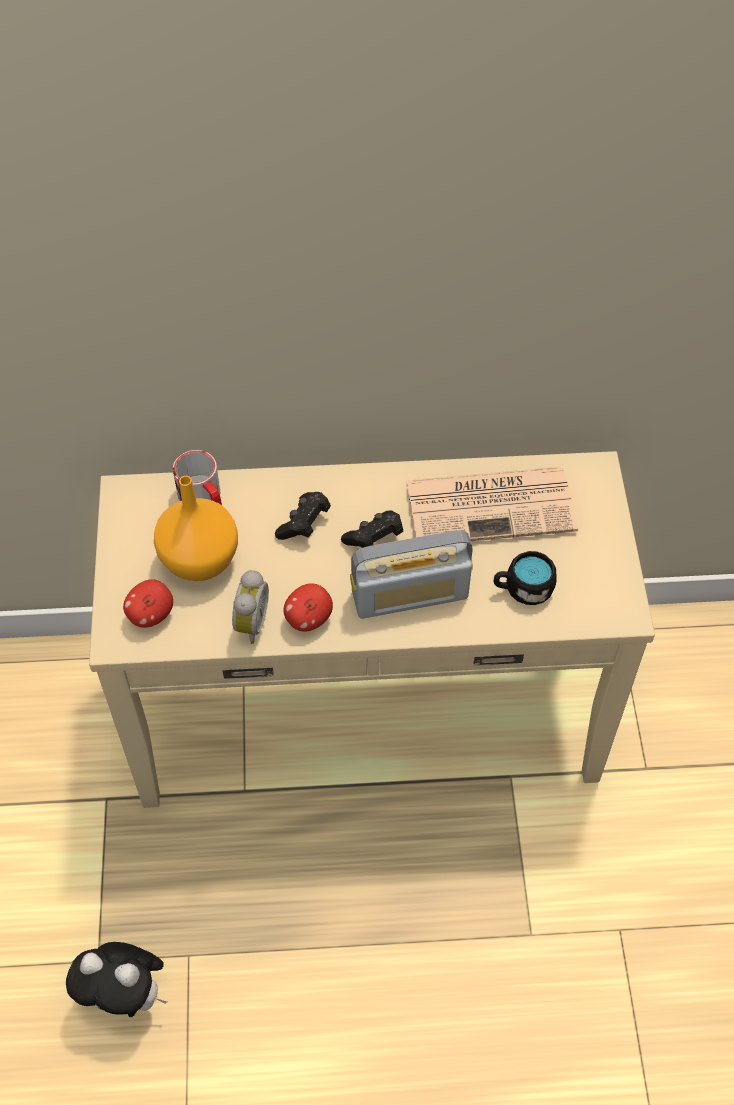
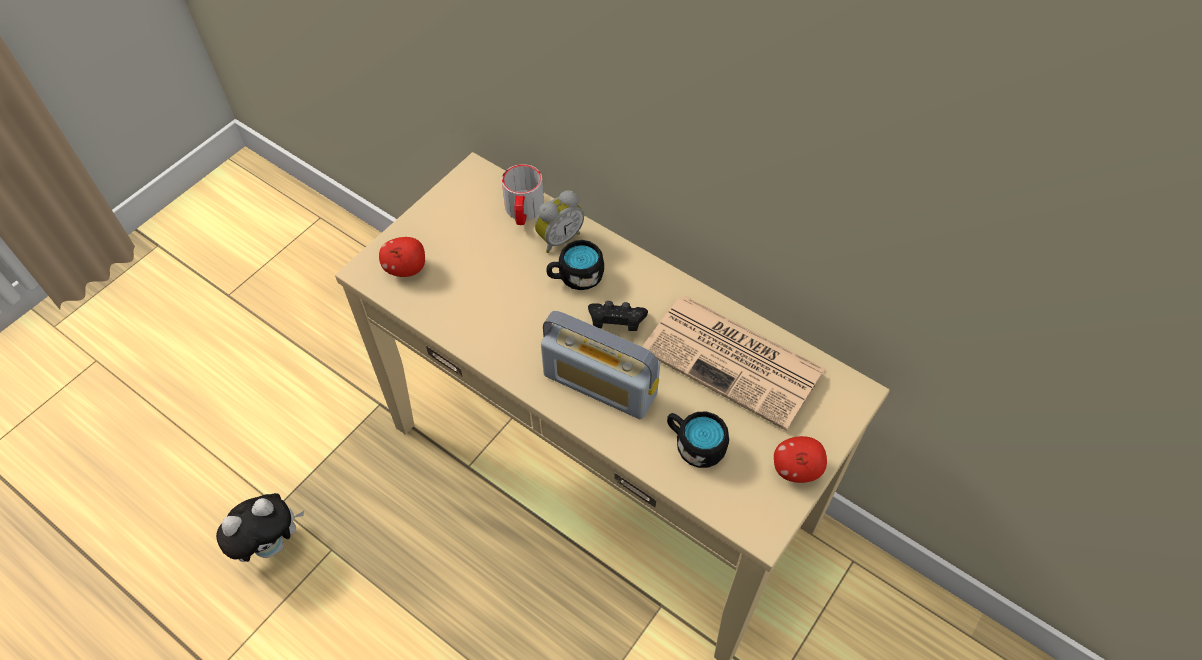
camera: 40 degrees right, 0 degrees up
plush toy [66,942,167,1017] -> plush toy turned 90 degrees counterclockwise [216,493,304,562]
orange vase [154,476,238,581] -> none
alarm clock [232,570,269,644] -> alarm clock moved to [535,190,584,253]
black game controller [275,492,331,540] -> black mug [547,240,604,290]
apple [284,583,333,632] -> apple moved to [774,436,827,483]

